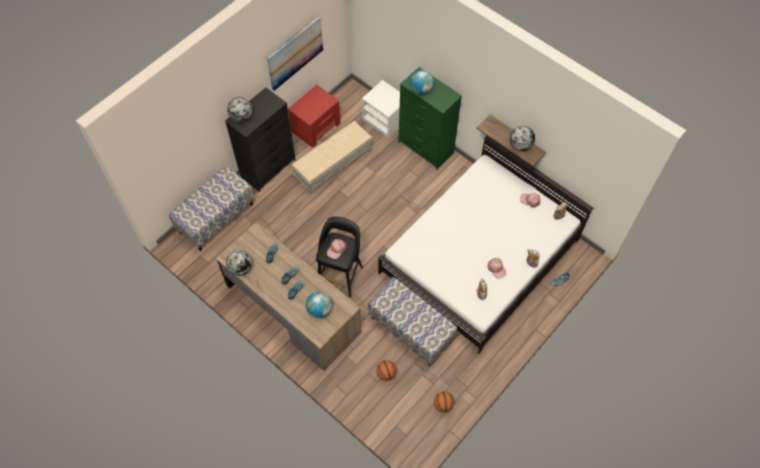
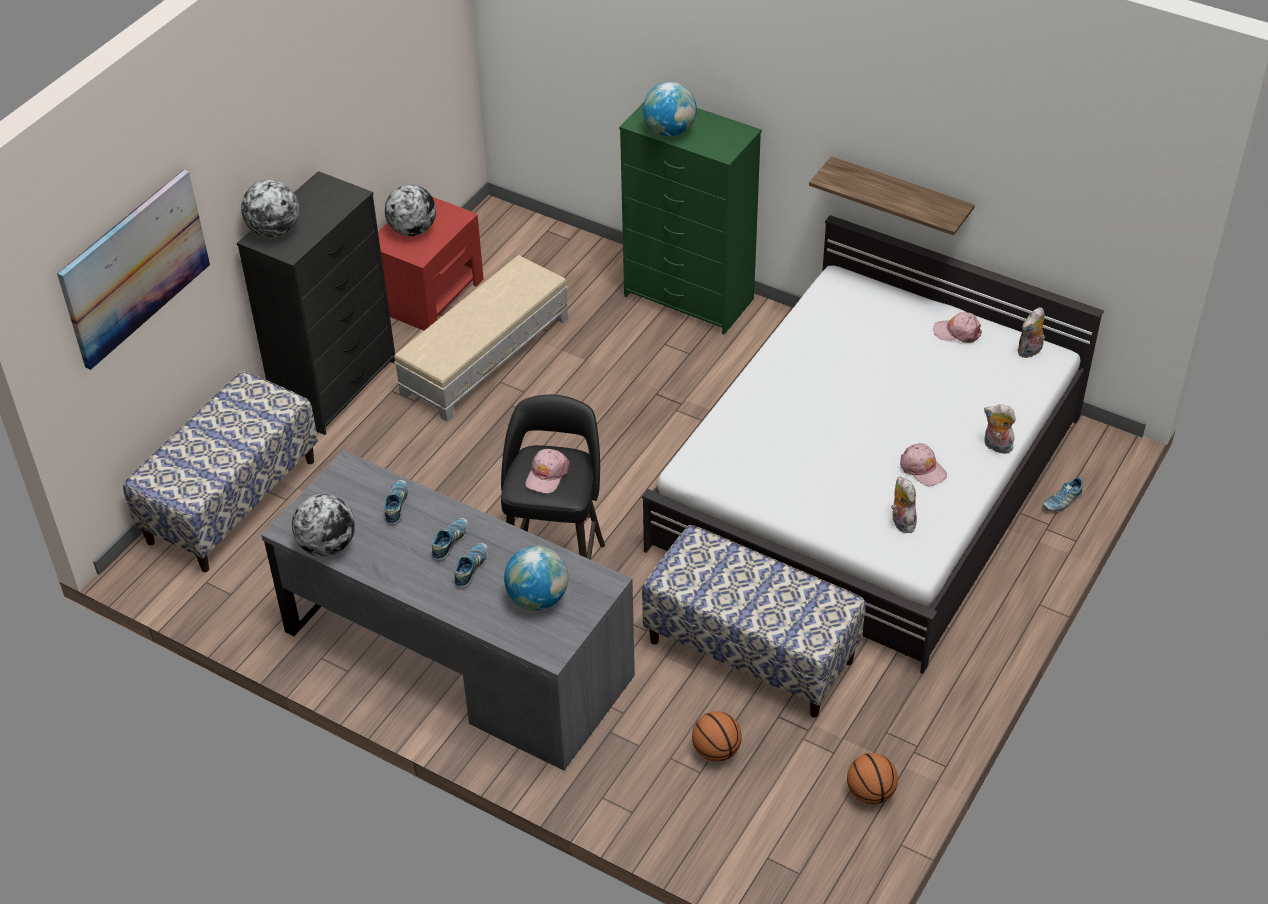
camera: 10 degrees left, 15 degrees down
brown desk [216,222,362,371] -> grey desk [261,450,635,771]
picture [267,16,323,91] -> picture moved to [57,169,210,370]
white nightstand [362,80,400,138] -> none
globe [510,126,535,151] -> globe moved to [385,185,436,236]

